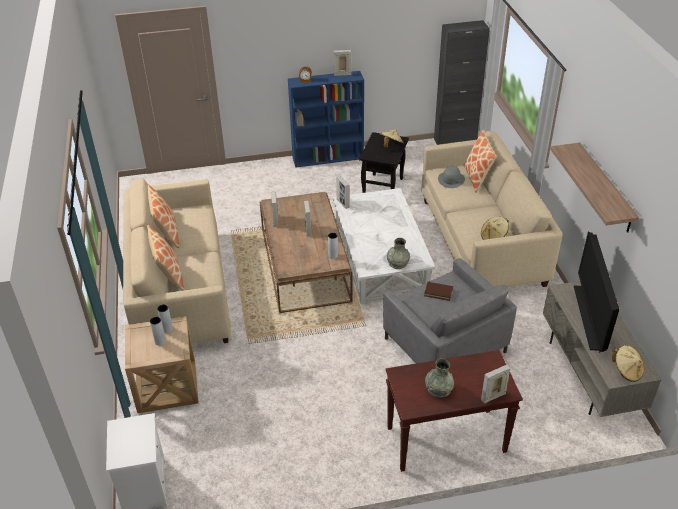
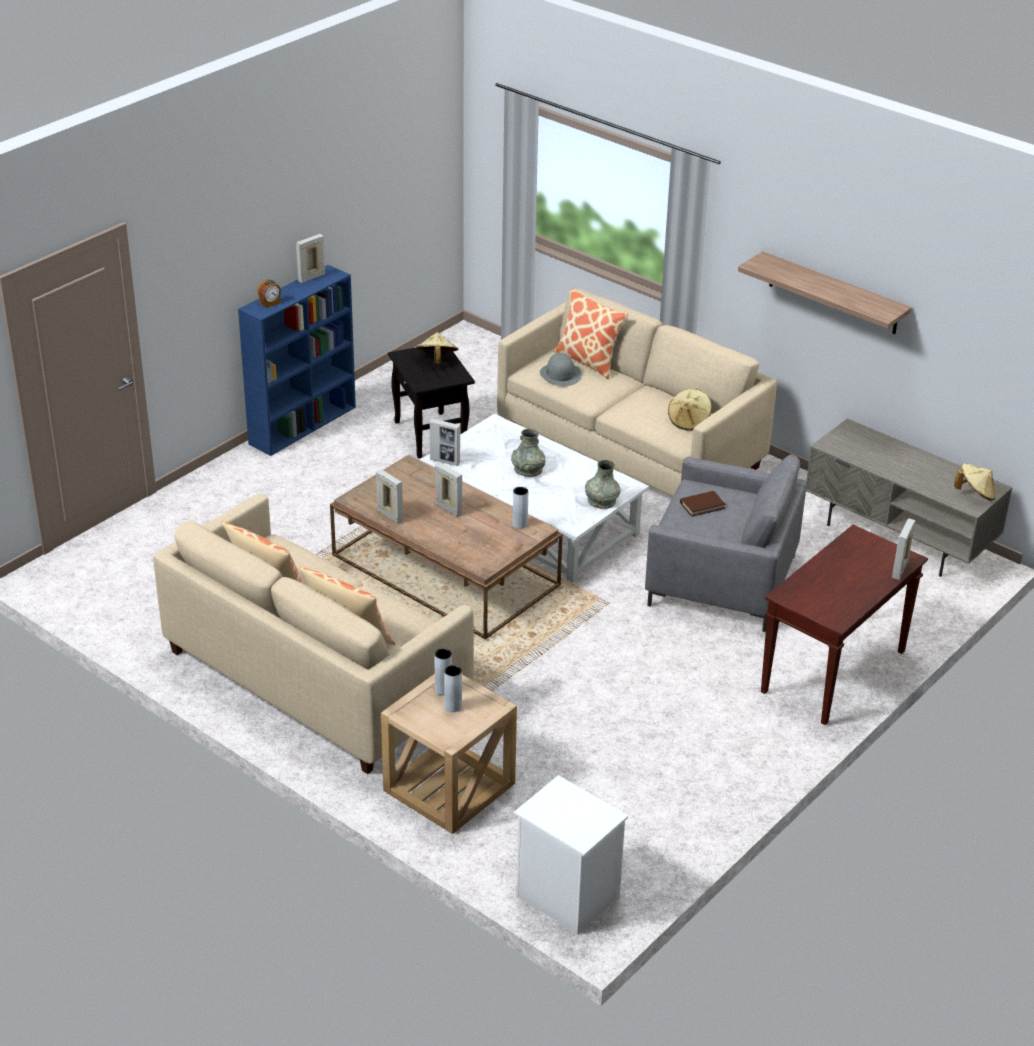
camera: 40 degrees left, 5 degrees down
grey vase [425,358,454,398] -> grey vase moved to [511,429,545,477]
black cabinet [434,20,490,145] -> none
television [574,231,619,353] -> none

